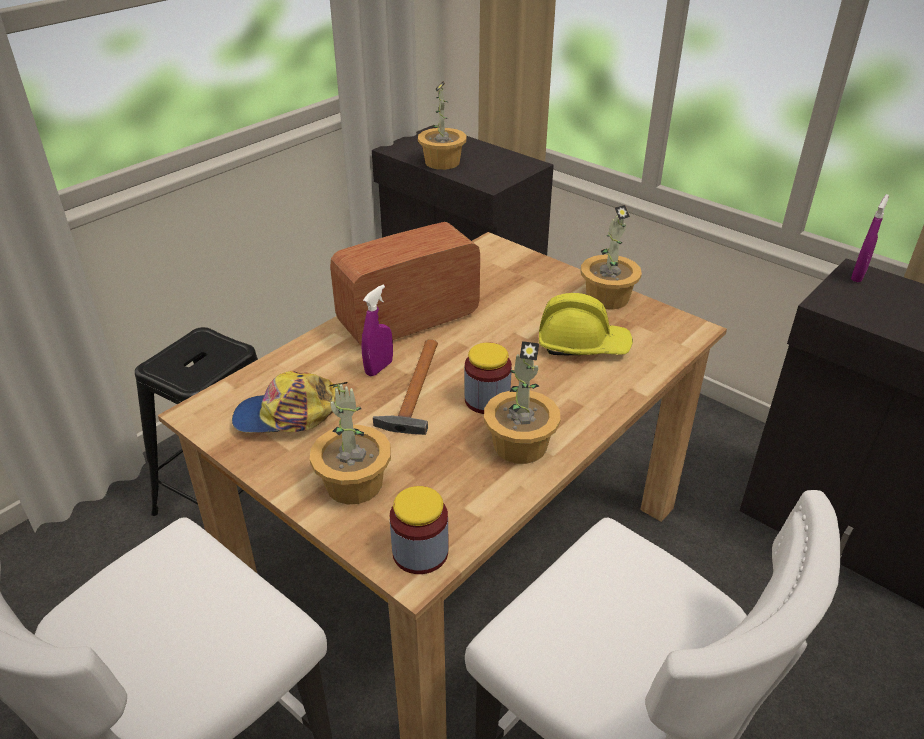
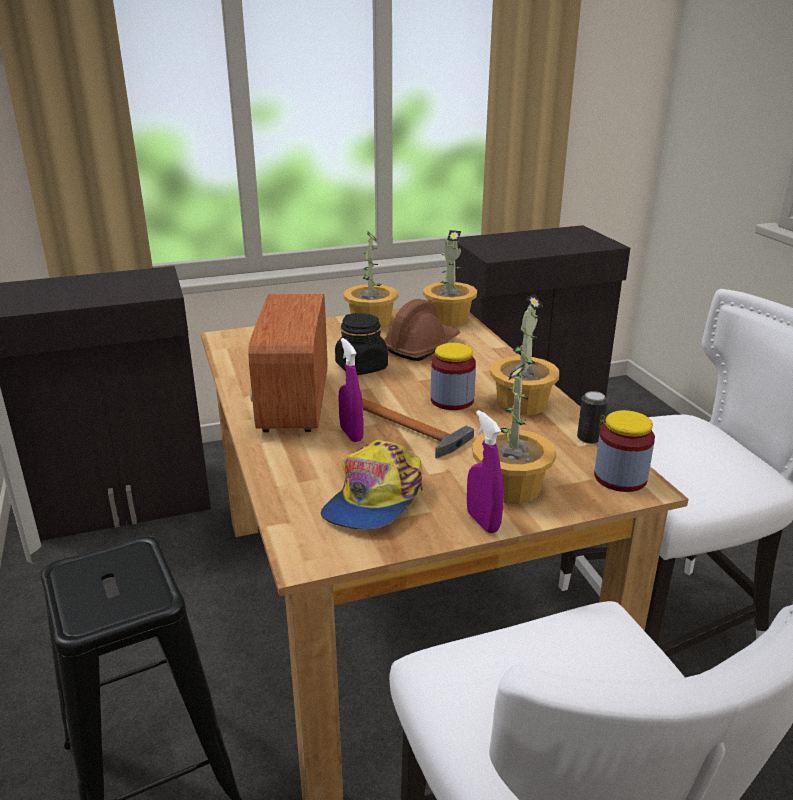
camera: 60 degrees left, 10 degrees down
potted plant [418,81,466,170] -> potted plant moved to [423,230,477,326]
yellow hard hat [539,293,633,355] -> brown hard hat [383,299,460,361]
purple spray bottle [851,194,889,282] -> purple spray bottle moved to [467,410,504,533]
none -> black jar [335,313,388,375]
none -> can [577,391,607,444]

